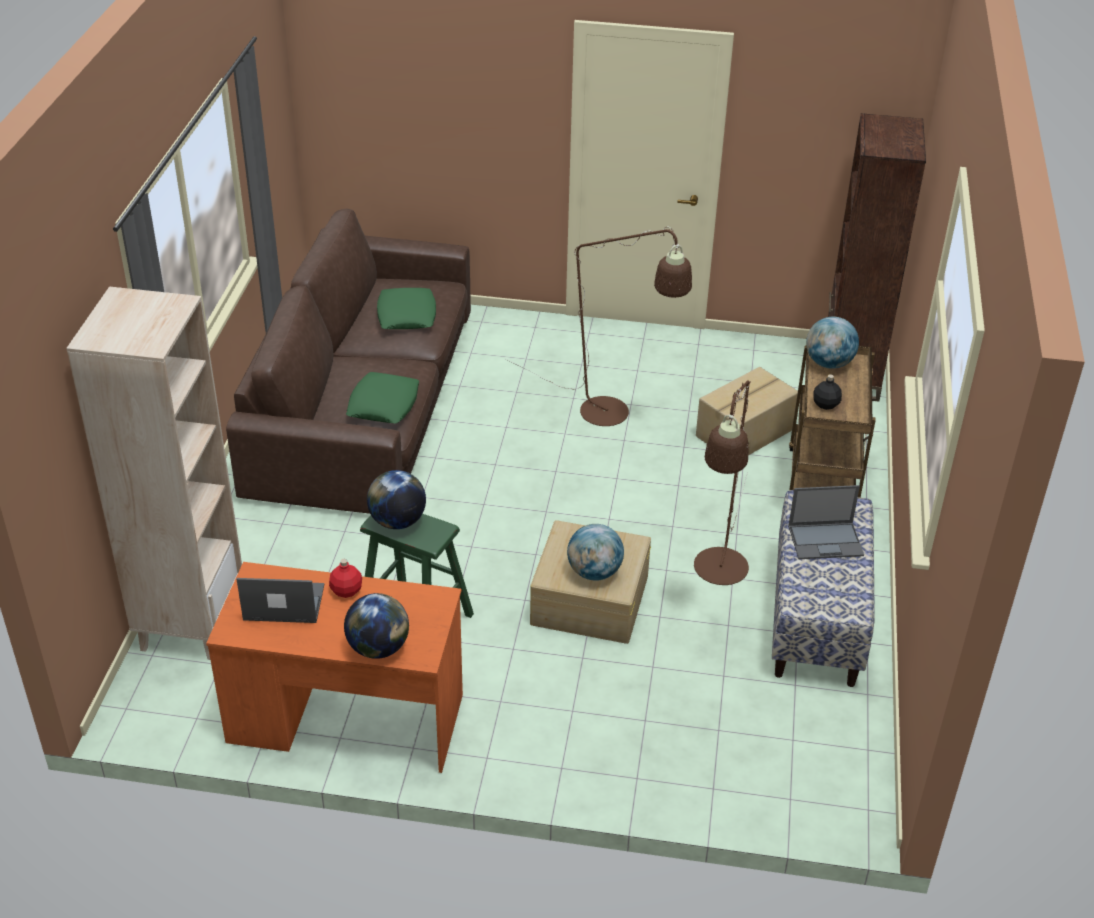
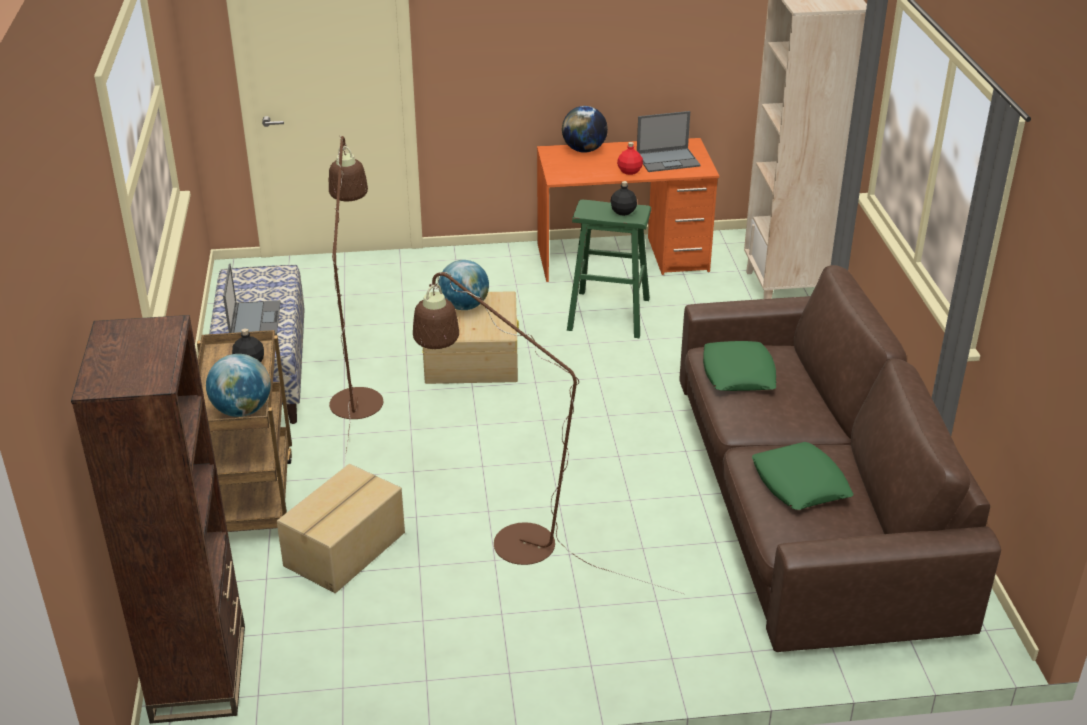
camera: 165 degrees right, 5 degrees down
globe [367,470,426,529] -> black bottle [611,181,637,216]
laptop [788,485,864,559] -> laptop turned 105 degrees clockwise [223,264,281,335]

